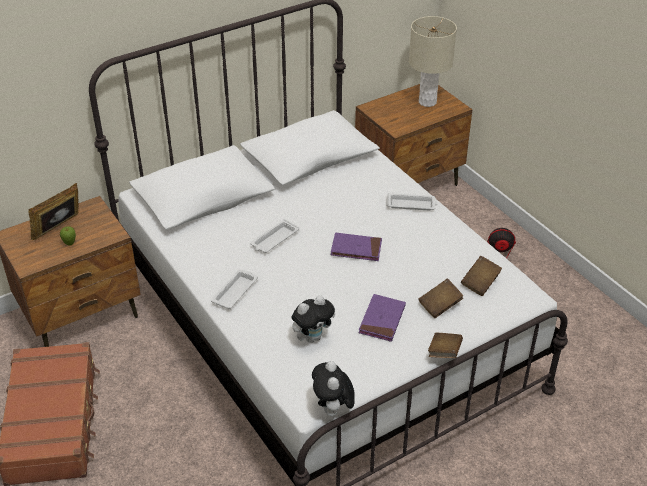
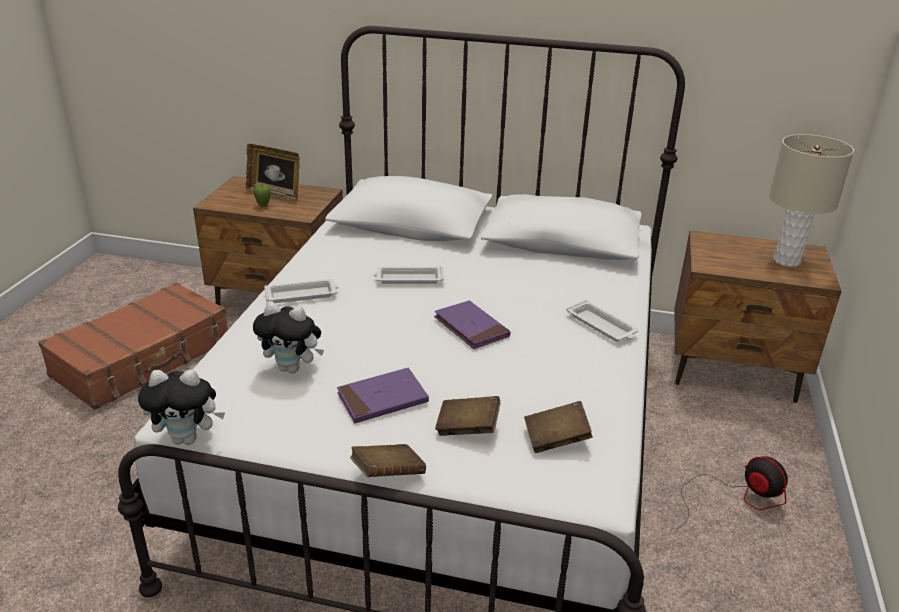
camera: 45 degrees right, 10 degrees down
picture frame [28,183,79,240] -> picture frame turned 150 degrees counterclockwise [246,144,299,202]
plush toy [312,361,355,419] -> plush toy turned 135 degrees counterclockwise [138,369,225,445]

